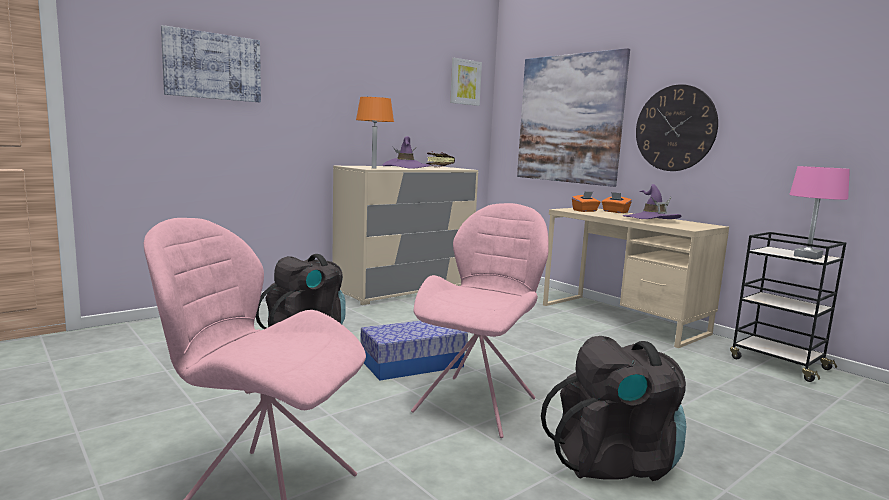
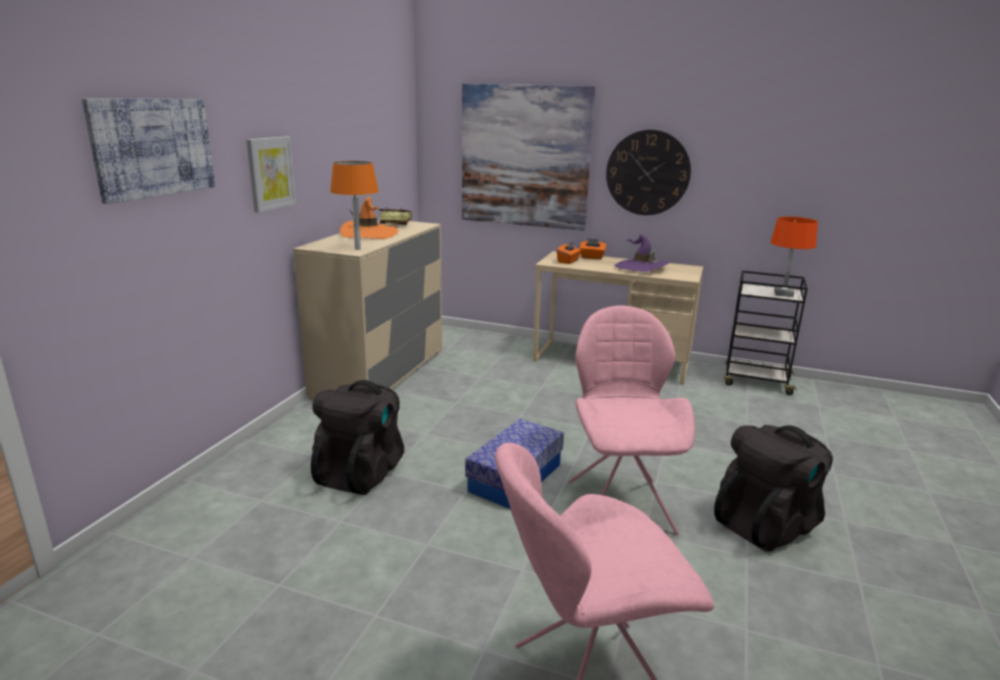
camera: 30 degrees left, 10 degrees up
purple hat [382,136,430,169] -> orange hat [340,197,398,239]
picture [450,58,482,106] -> picture moved to [247,136,296,213]
pink table lamp [789,166,850,260] -> orange table lamp [771,217,818,297]

